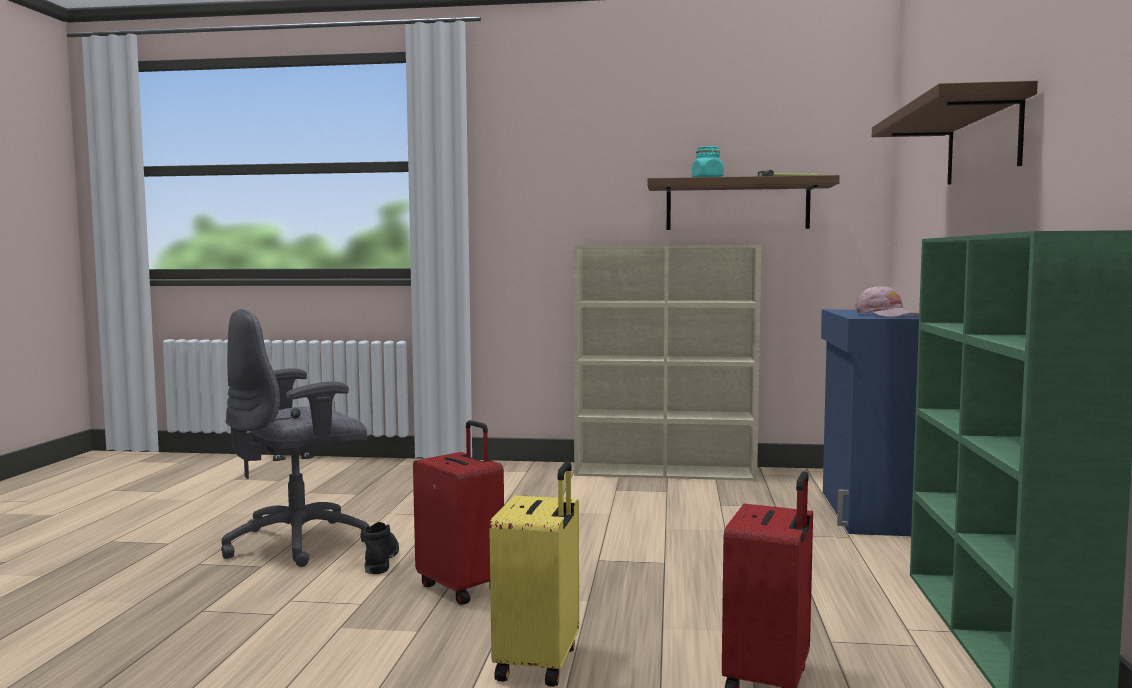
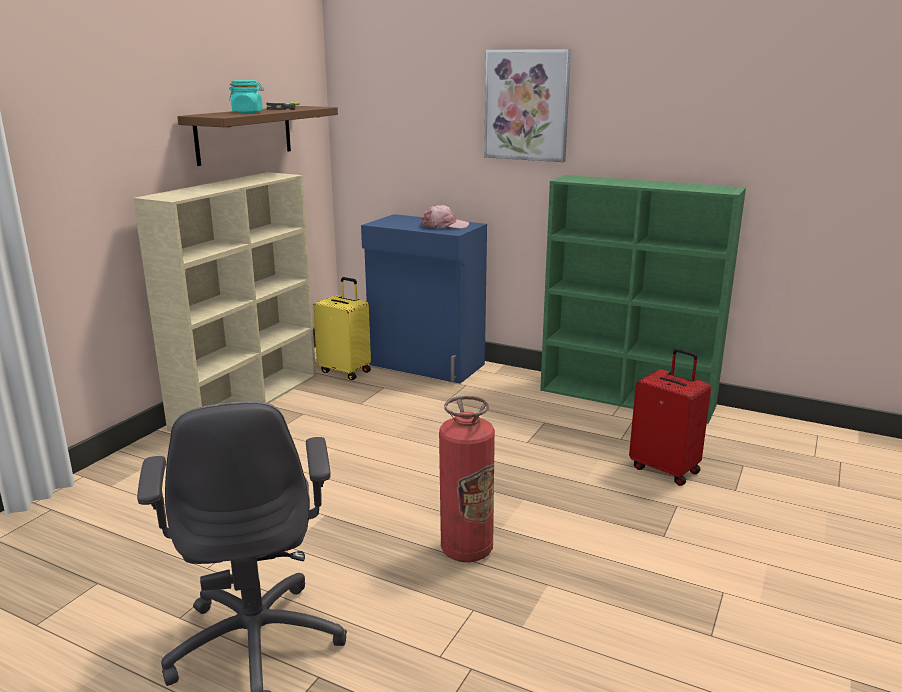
camera: 70 degrees left, 15 degrees up
black boot [363,522,399,574] -> none
red suitcase [413,420,504,605] -> fire extinguisher [439,396,495,562]
yellow suitcase [489,461,579,687] -> yellow suitcase moved to [313,277,371,380]
brown shelf [872,80,1038,185] -> picture [484,49,571,162]

